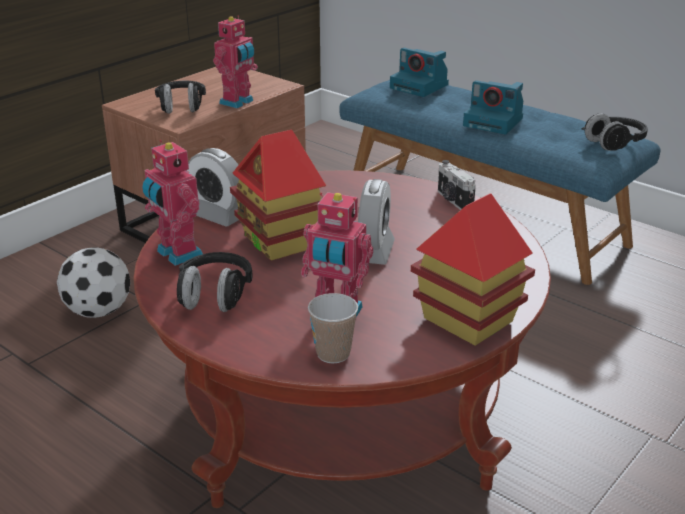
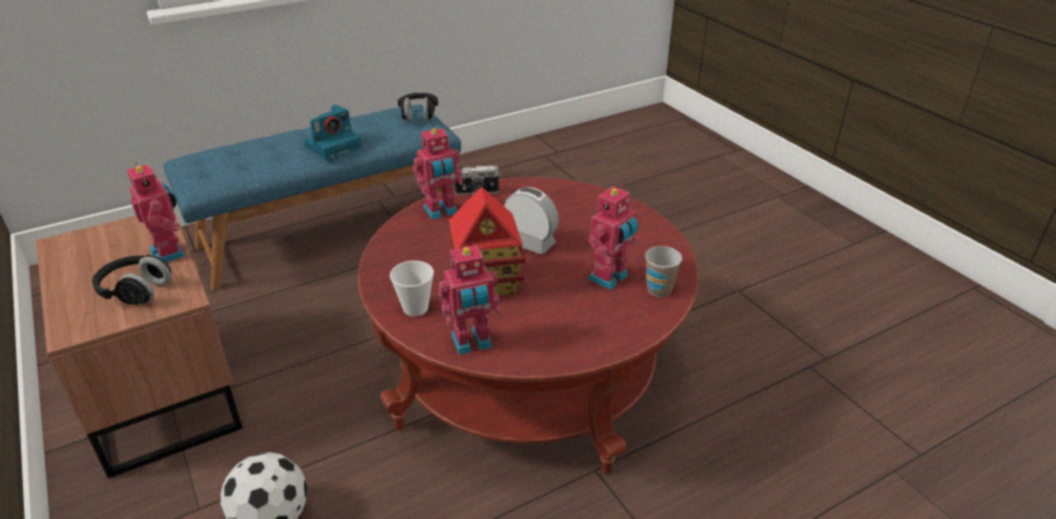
camera: 70 degrees left, 5 degrees up
black headphones [177,252,253,312] -> none
alarm clock [187,148,239,226] -> cup [390,261,434,317]
camera [390,48,449,97] -> none
toy house [411,193,535,346] -> none
none -> toy robot [413,128,463,220]

